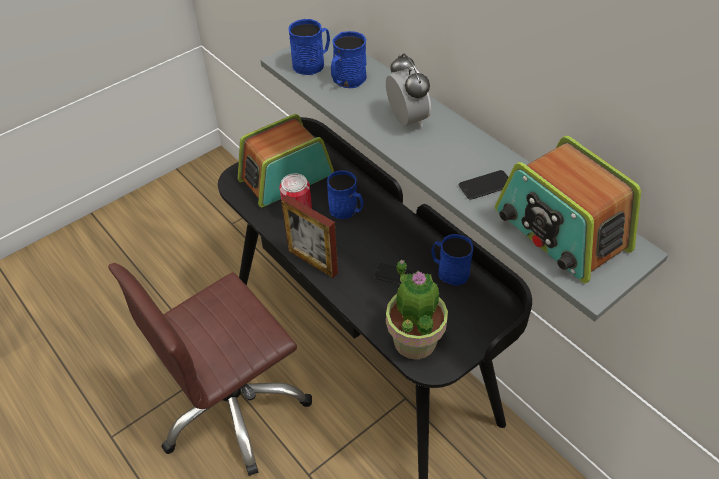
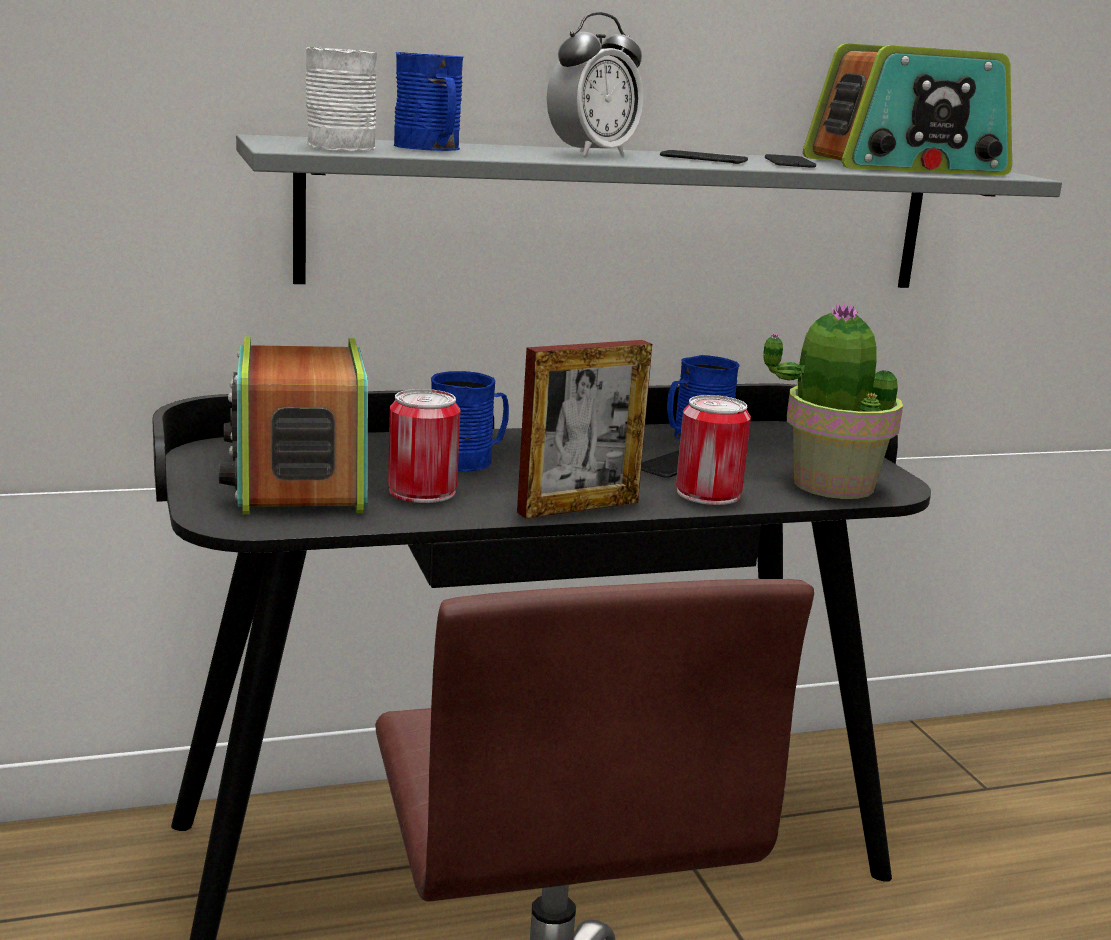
camera: 70 degrees left, 30 degrees down
blue mug [288,19,330,75] -> white mug [306,47,377,151]
alarm clock [386,54,431,127] -> alarm clock turned 135 degrees clockwise [547,12,644,156]
none -> phone [660,150,748,164]
none -> can [676,395,751,505]

